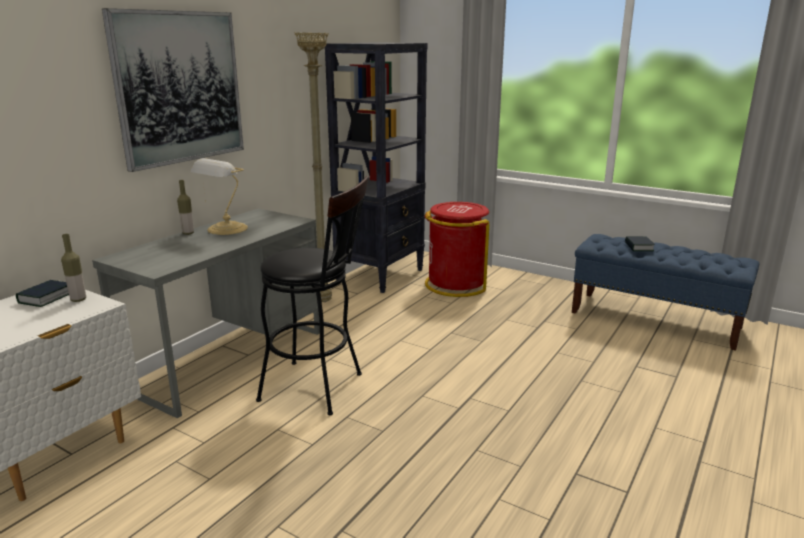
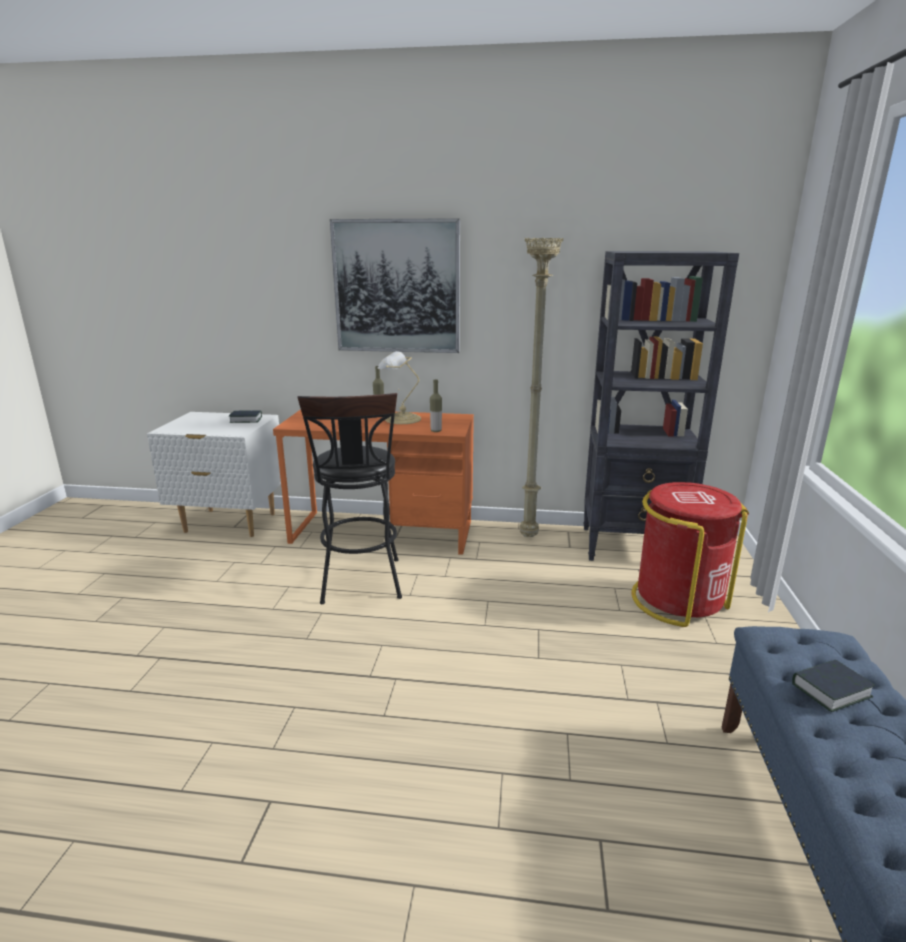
camera: 65 degrees right, 0 degrees up
bottle [61,234,86,302] -> bottle moved to [430,379,442,432]
grey desk [92,209,320,418] -> orange desk [273,409,474,555]

